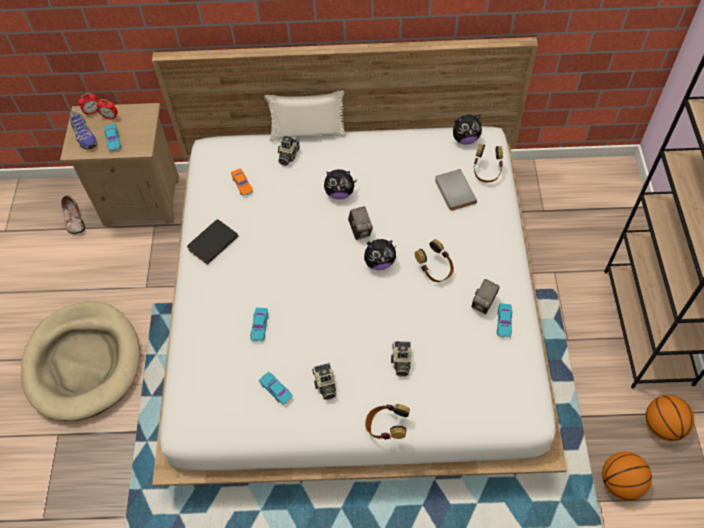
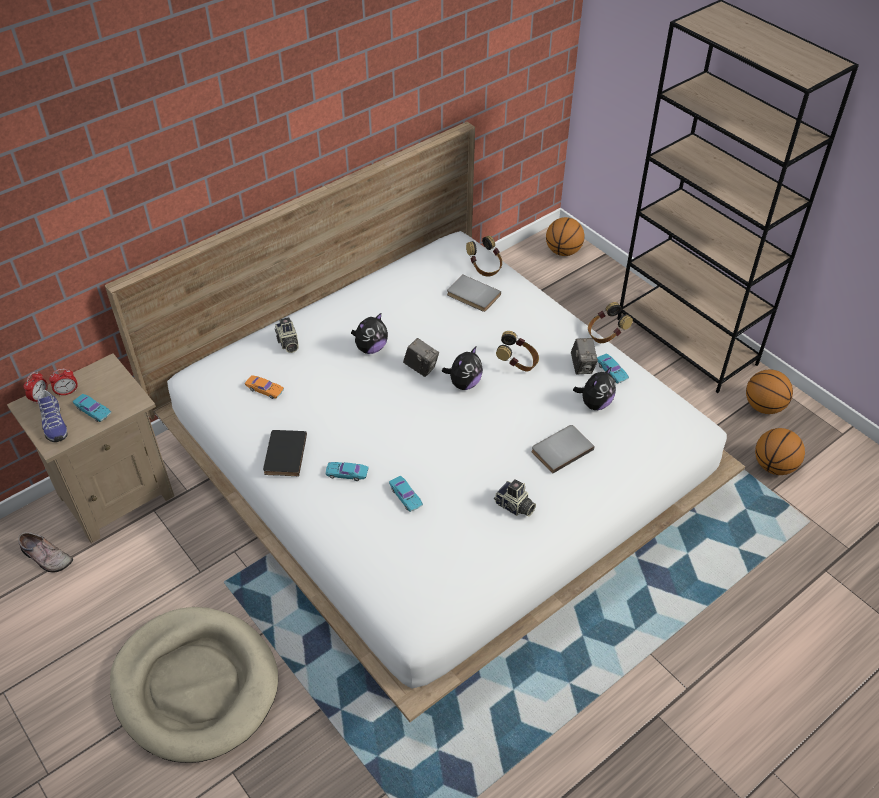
camera: 40 degrees left, 10 degrees down
shoe [70,110,97,149] -> shoe turned 45 degrees clockwise [38,390,68,442]
turquoise toy car [259,372,293,405] -> turquoise toy car moved to [326,462,368,481]
white pillow [264,90,346,142] -> none
headphones [365,404,410,440] -> headphones moved to [588,302,633,343]
camera [391,342,412,377] -> grey book [532,425,594,474]
plush toy [453,114,482,144] -> plush toy moved to [573,366,616,410]
none -> basketball [546,217,584,256]

